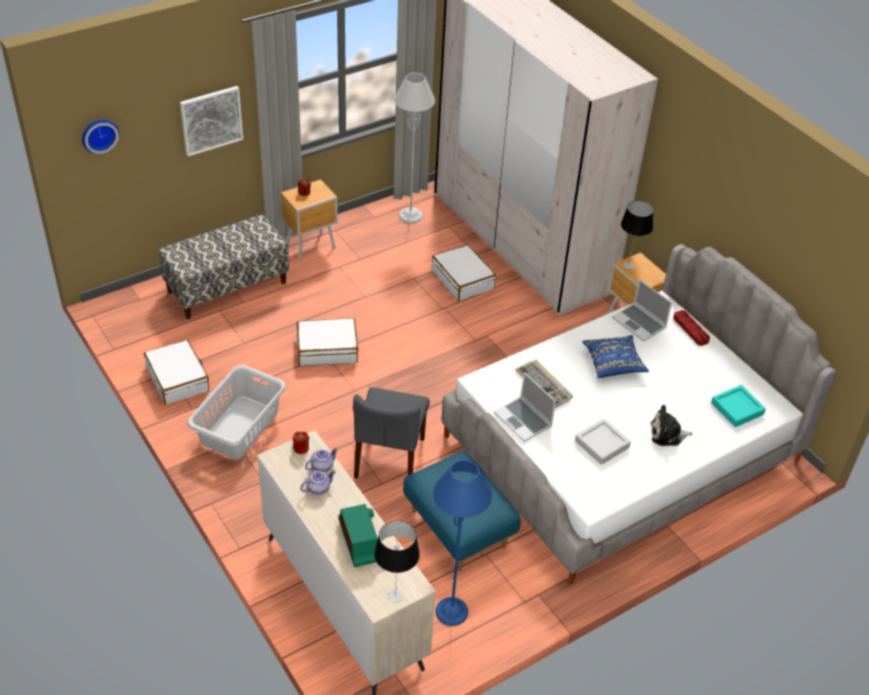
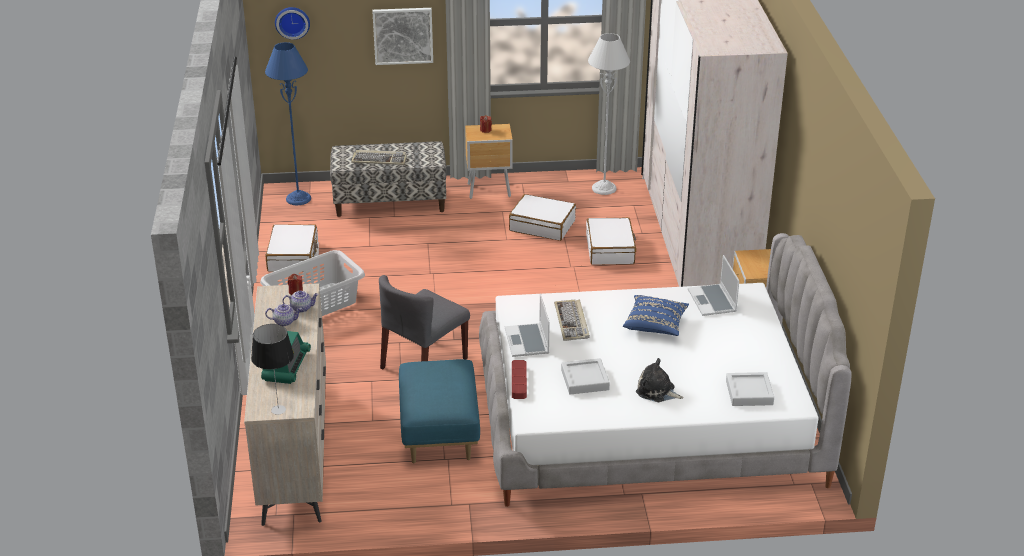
camera: 30 degrees right, 10 degrees down
white suitcase [297,318,358,366] -> white suitcase moved to [509,194,576,241]
blue floor lamp [433,460,492,626] -> blue floor lamp moved to [265,42,311,205]
table lamp [621,201,654,269] -> none
red tray [673,310,710,346] -> red tray moved to [512,360,527,399]
turquoise tray [711,385,766,427] -> grey tray [726,372,774,406]
none -> keyboard [351,150,407,165]

